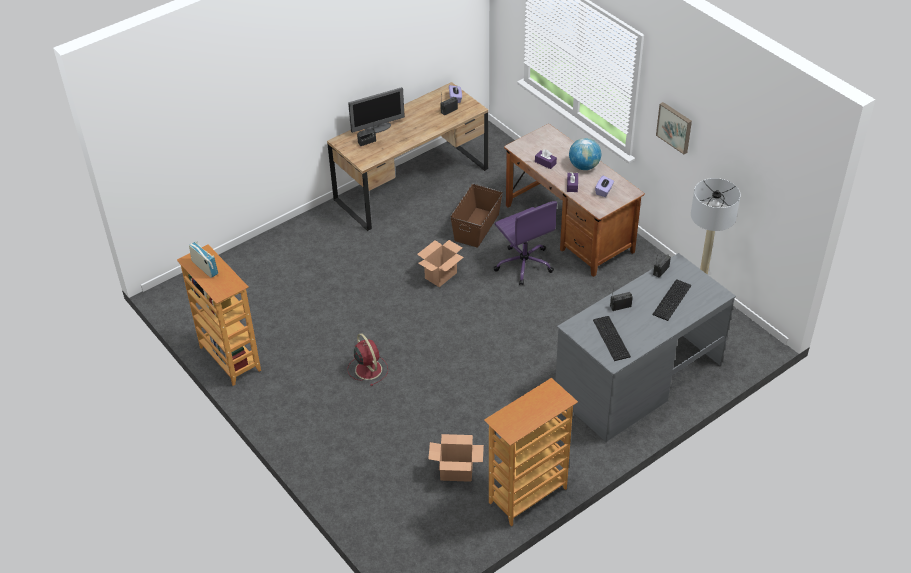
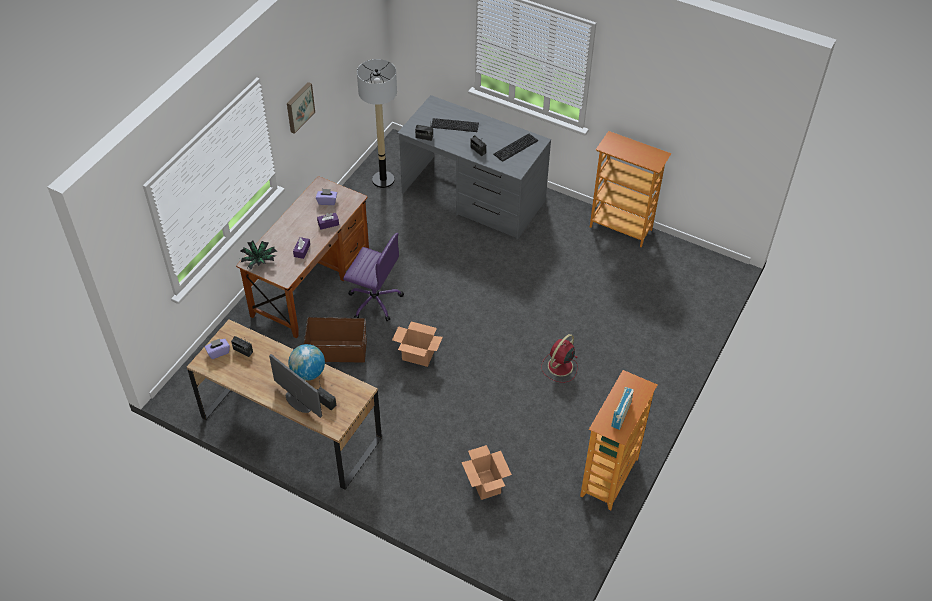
camera: 115 degrees left, 5 degrees up
cardboard box [428,434,484,482] -> cardboard box moved to [461,445,512,500]
purple office chair [494,201,557,285] -> purple office chair turned 75 degrees clockwise [343,233,404,321]
globe [569,138,601,170] -> globe moved to [288,344,325,381]
none -> potted plant [240,240,277,270]

